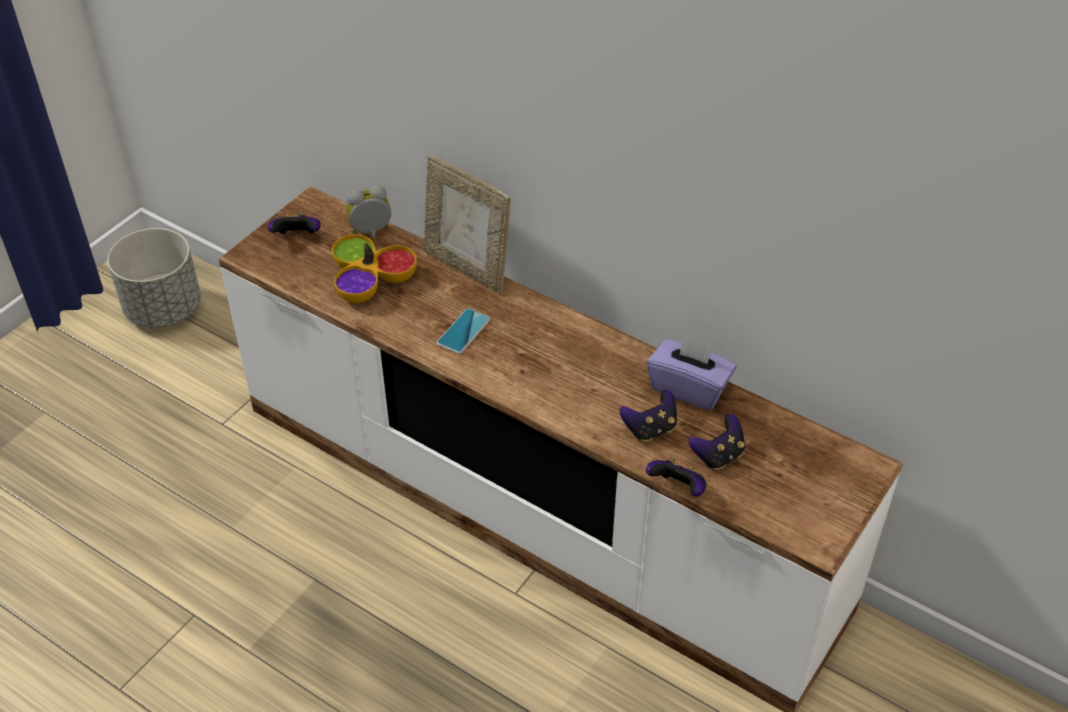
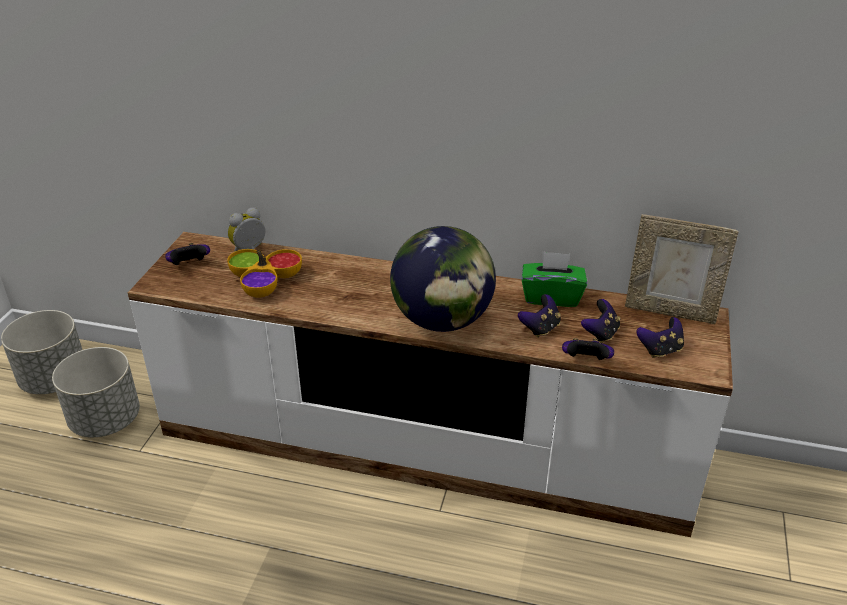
camera: 20 degrees left, 10 degrees down
picture frame [424,155,511,294] -> picture frame moved to [625,214,739,324]
phone [437,308,490,354] -> none
purple tissue box [647,334,737,410] -> green tissue box [522,251,587,307]
none -> grey planter [52,347,140,437]
none -> globe [390,226,496,332]
none -> game controller [636,317,684,358]

